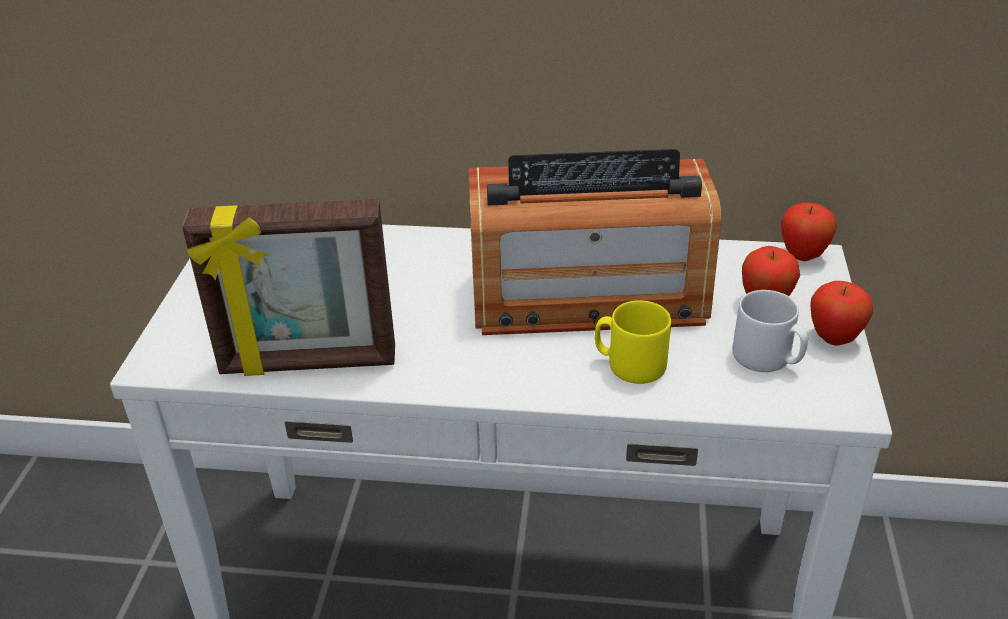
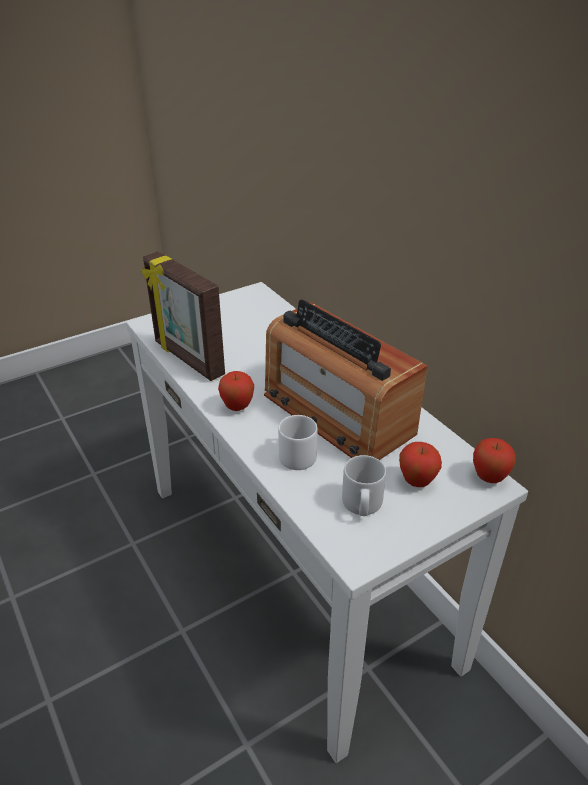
camera: 50 degrees right, 0 degrees up
yellow mug [595,300,671,384] -> white mug [278,415,318,470]
apple [810,281,873,346] -> apple moved to [218,371,254,411]

